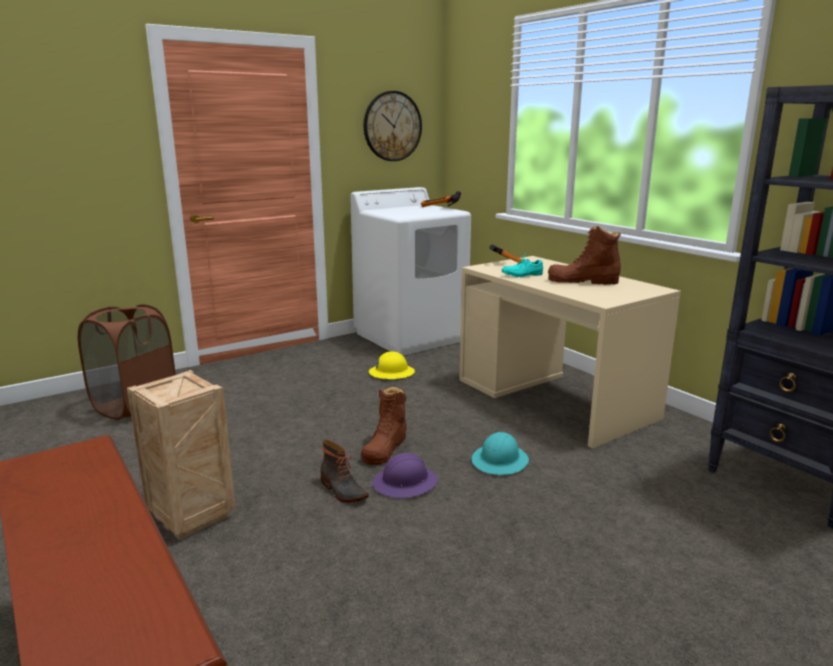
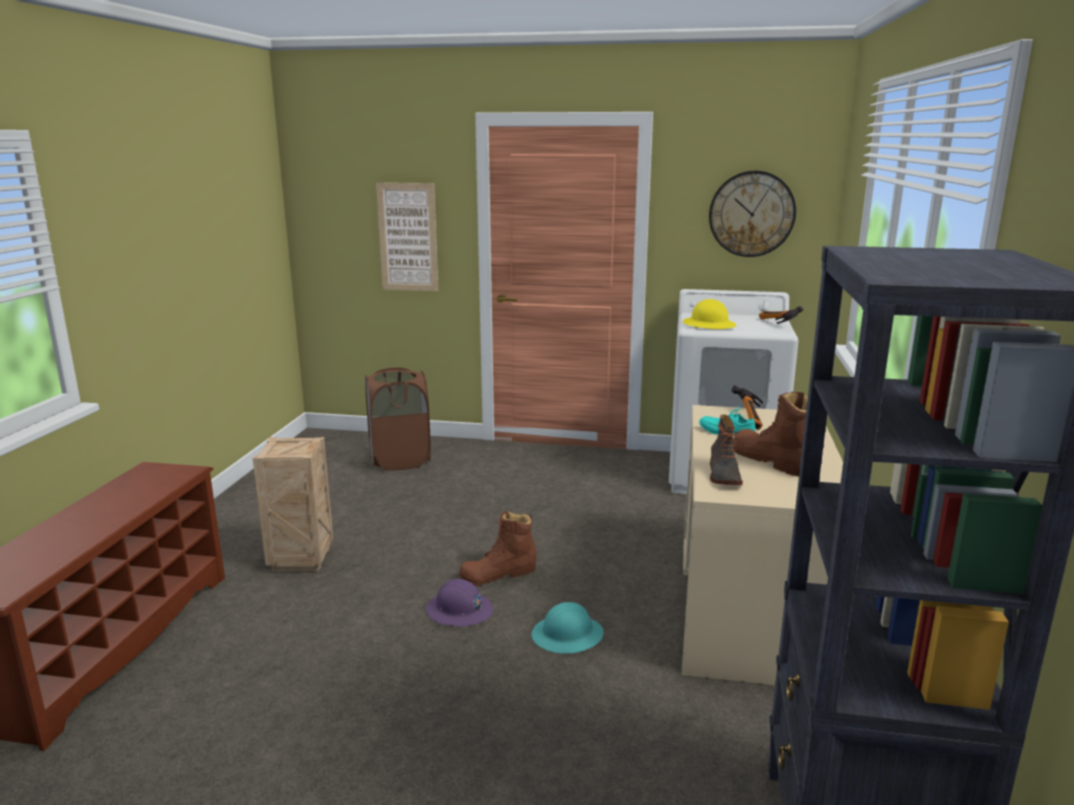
camera: 45 degrees right, 0 degrees up
boot [320,440,369,503] -> boot moved to [710,415,743,485]
yellow hard hat [369,351,415,379] -> yellow hard hat moved to [683,299,737,329]
none -> picture [376,183,438,291]

